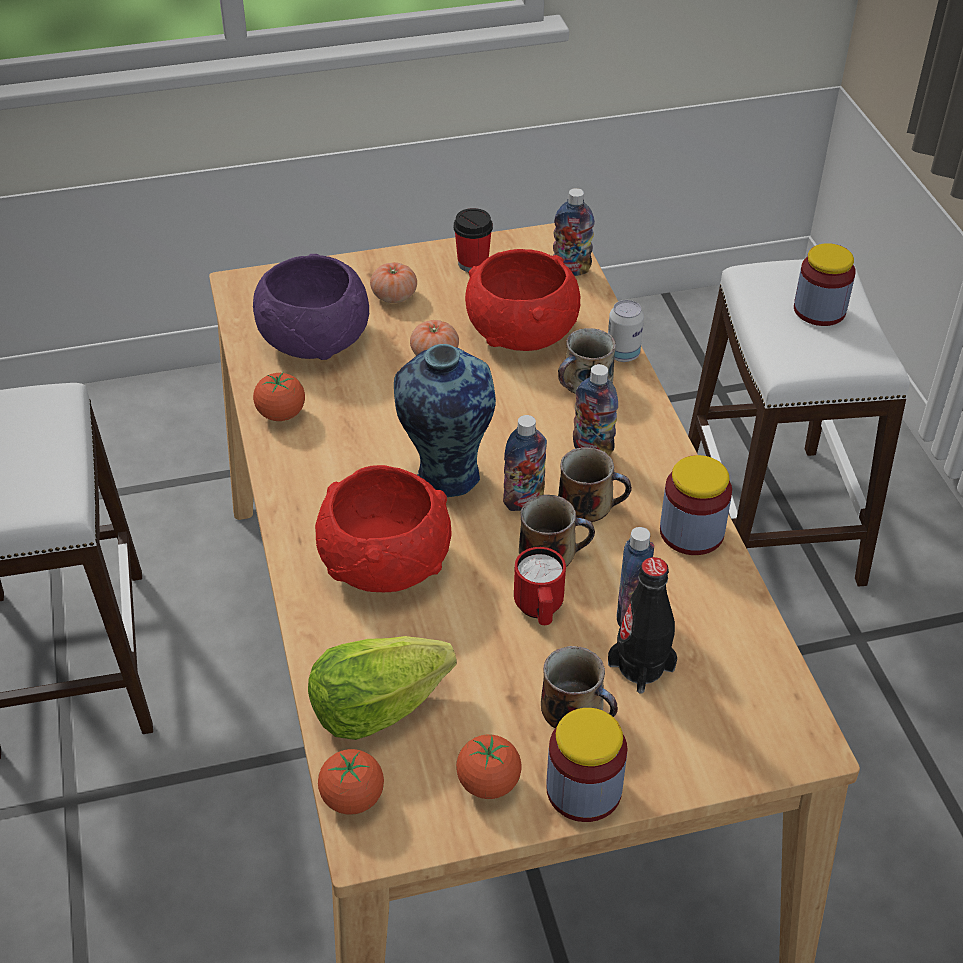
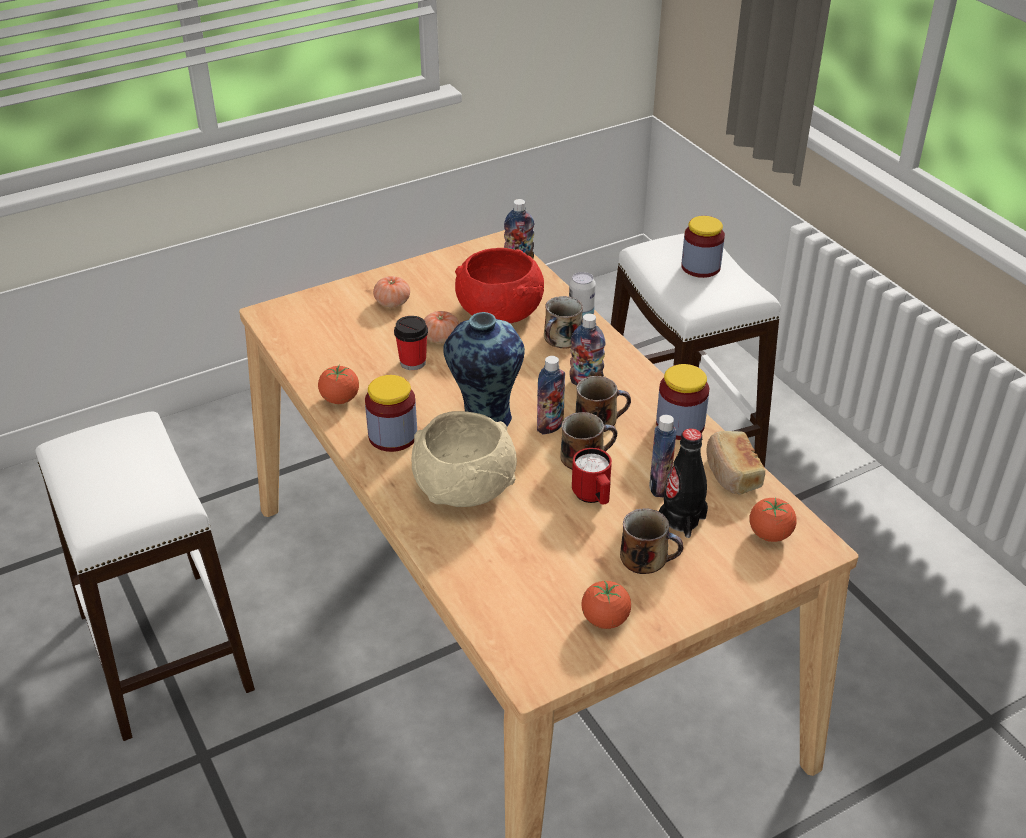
camera: 15 degrees left, 5 degrees down
purple bowl [253,254,369,360] -> none
lettuce [308,636,457,740] -> none
red bowl [315,465,452,592] -> beige bowl [412,411,517,507]
tomato [318,749,384,815] -> tomato moved to [749,497,796,542]
cup [453,208,493,272] -> cup moved to [394,316,428,370]
jar [546,708,627,822] -> jar moved to [365,375,417,452]
none -> bread [706,431,765,495]

